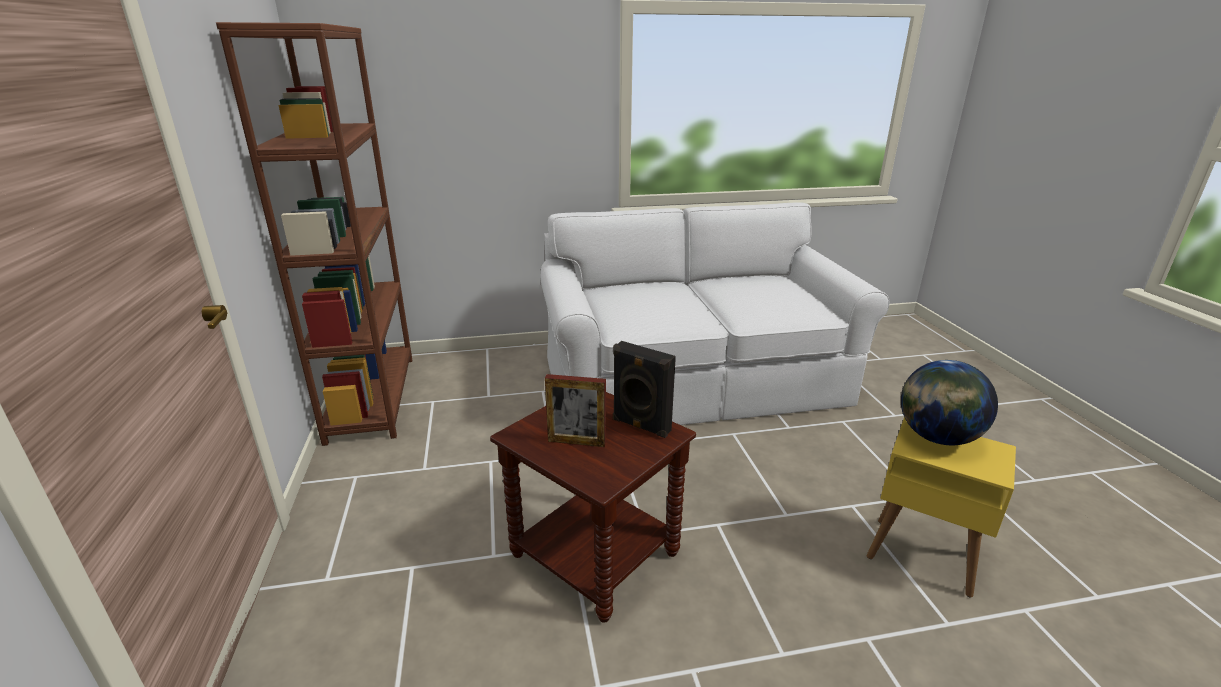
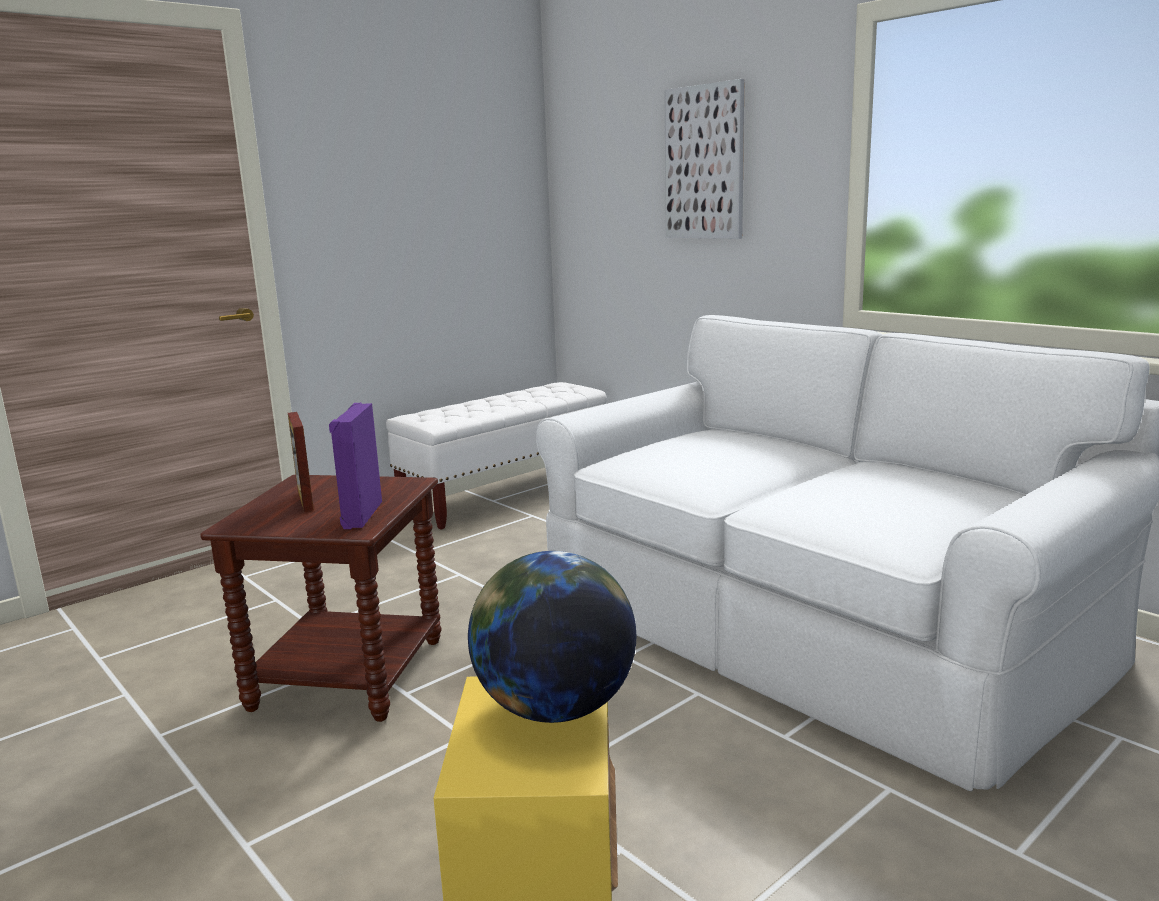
camera: 60 degrees right, 10 degrees down
brown bookcase [216,22,412,446] -> white bench [386,382,607,529]
black speaker [613,341,676,438] -> purple speaker [329,403,382,529]
none -> picture [664,79,744,239]

